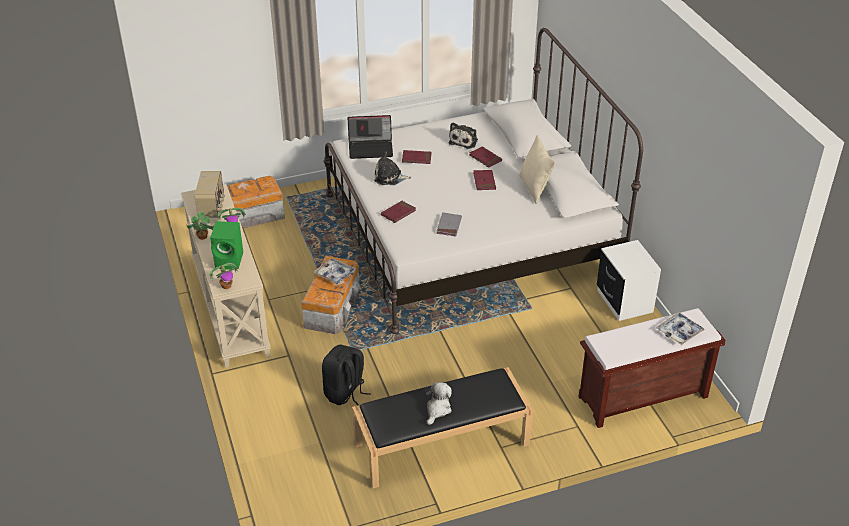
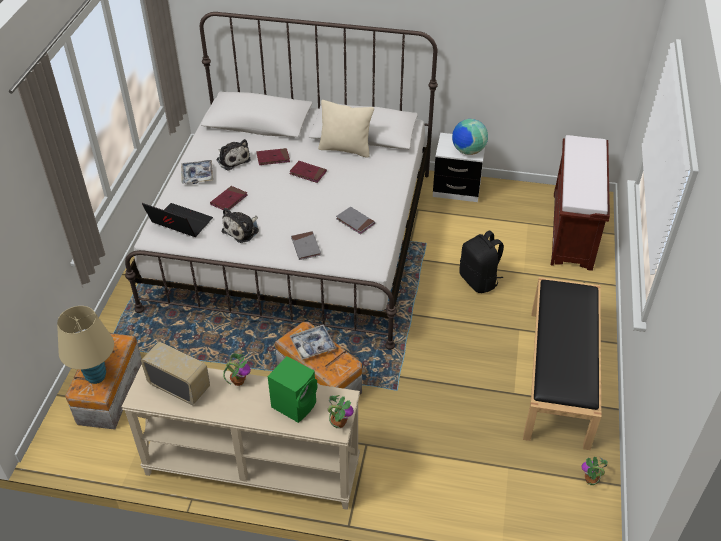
camera: 60 degrees left, 5 degrees up
potted plant [186,212,214,240] -> potted plant moved to [581,456,608,485]
black backpack [322,345,371,405] -> black backpack moved to [459,231,504,293]
laptop [347,115,393,159] -> laptop turned 90 degrees counterclockwise [142,203,213,237]
red book [381,201,416,223] -> grey book [291,231,321,260]
plush toy [426,382,452,425] -> none
tray [656,312,705,345] -> tray moved to [181,160,213,184]
none -> beige table lamp [57,306,114,384]
none -> globe [452,119,488,155]

